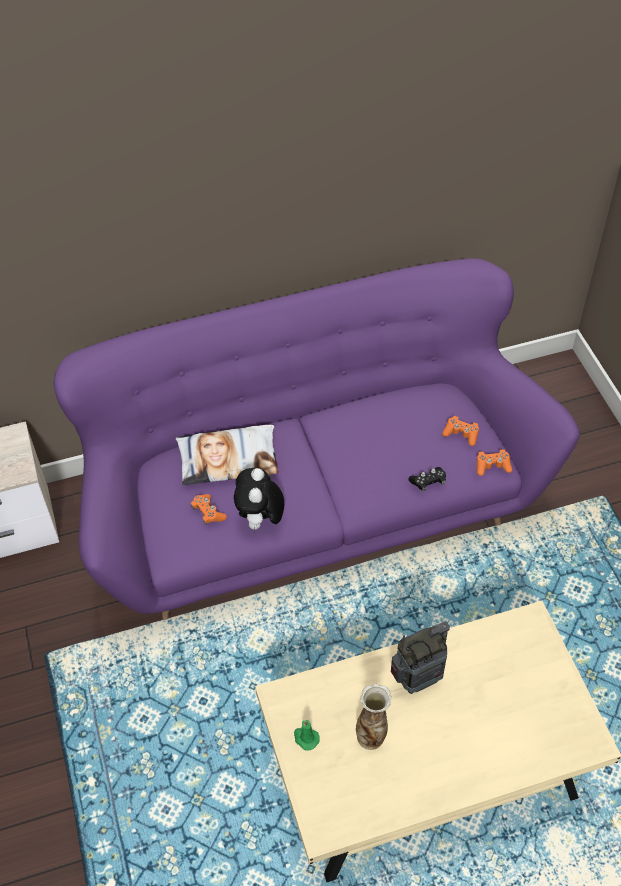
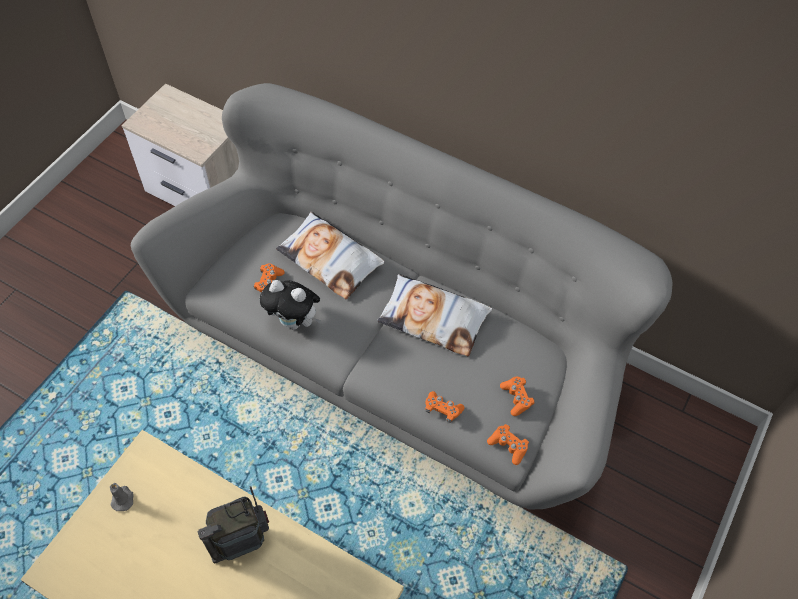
camera: 45 degrees right, 5 degrees up
purple sofa [53,258,580,620] -> grey sofa [131,83,673,510]
plush toy [234,468,285,530] -> plush toy turned 120 degrees counterclockwise [260,280,321,330]
green candle [294,720,320,750] -> grey candle [110,483,134,511]
vase [356,684,392,750] -> none
radio [391,621,450,694] -> radio turned 135 degrees clockwise [198,486,269,563]
black game controller [408,467,446,492] -> orange game controller [425,391,465,423]
none -> pillow [377,274,492,357]

